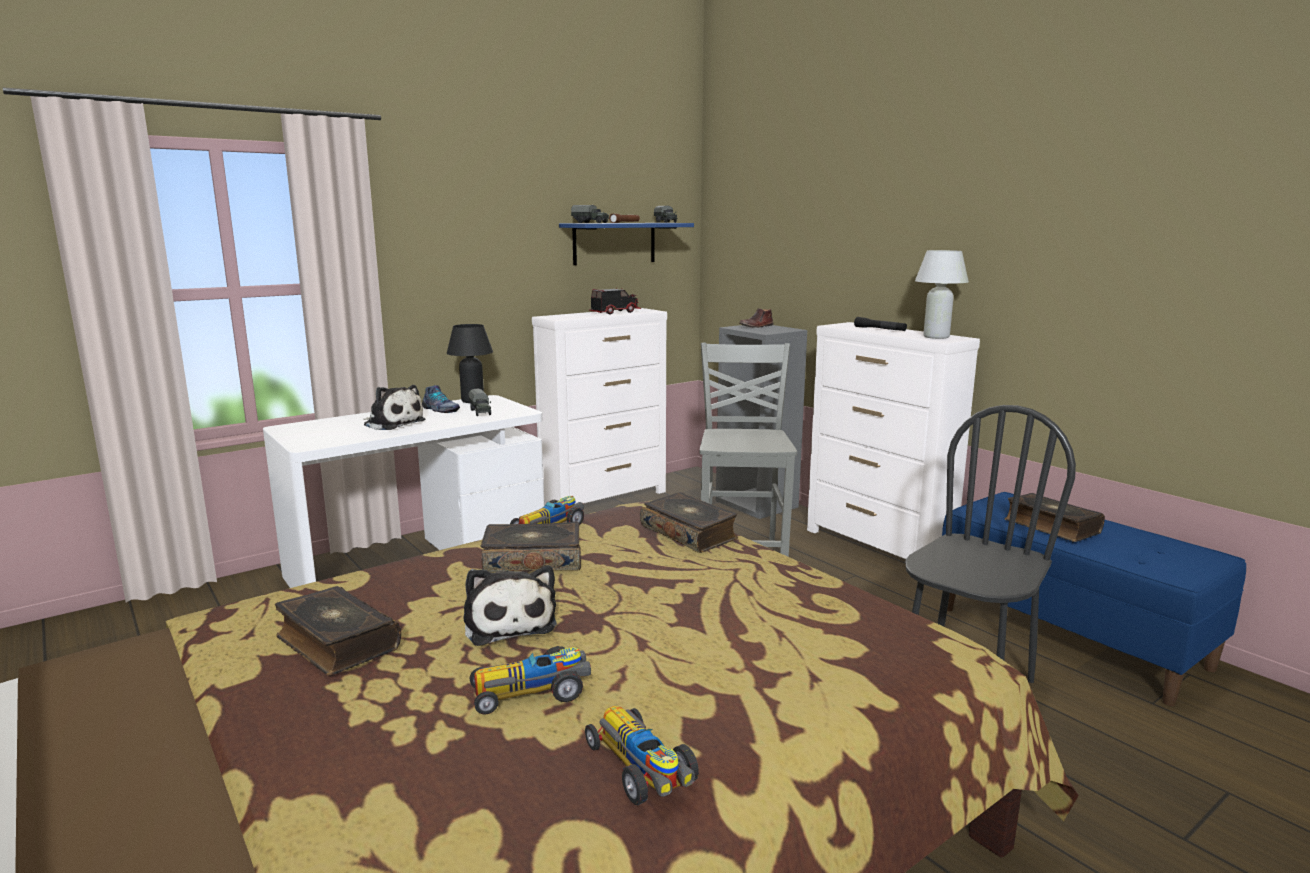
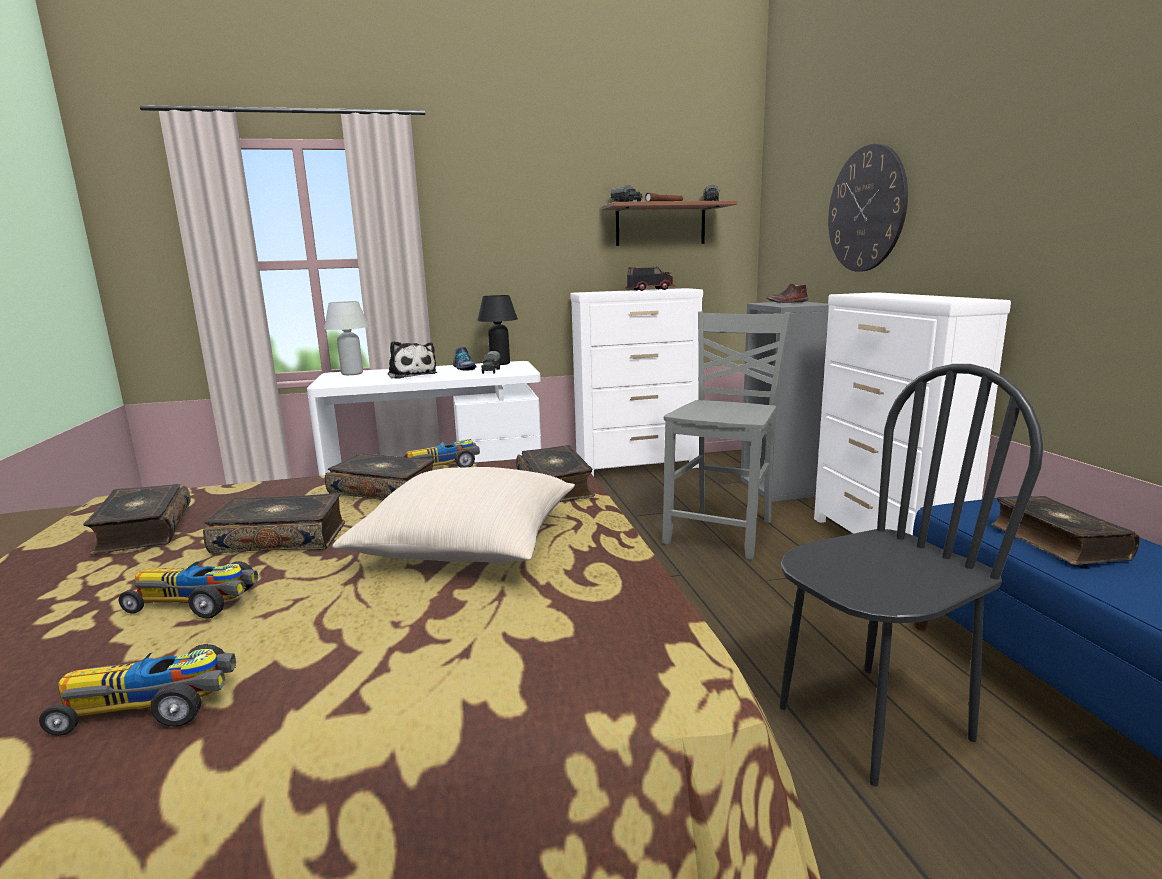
camera: 25 degrees right, 0 degrees up
plush toy [463,565,557,646] -> book [203,493,345,553]
blue shelf [559,223,694,265] -> brown shelf [602,200,737,246]
toy car [585,706,699,805] -> toy car turned 90 degrees counterclockwise [39,644,236,736]
black flashlight [854,317,907,331] -> none
white table lamp [915,250,969,339] -> white table lamp moved to [324,301,369,375]
none -> beige pillow [332,467,575,563]
none -> wall clock [828,144,908,272]

